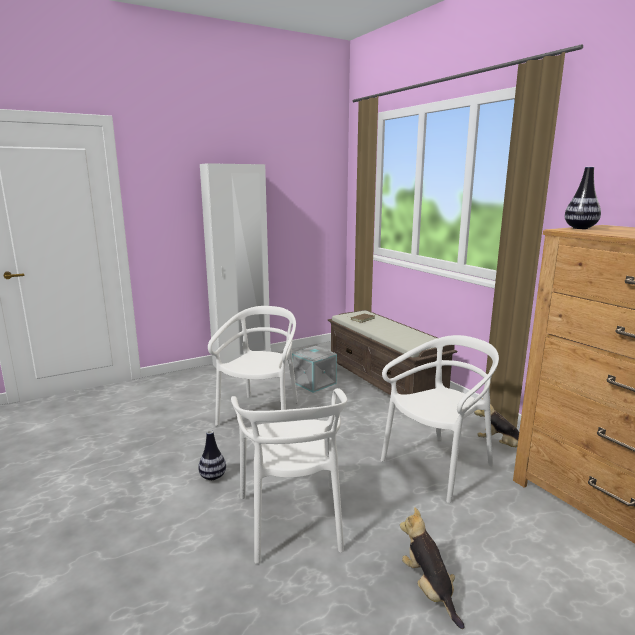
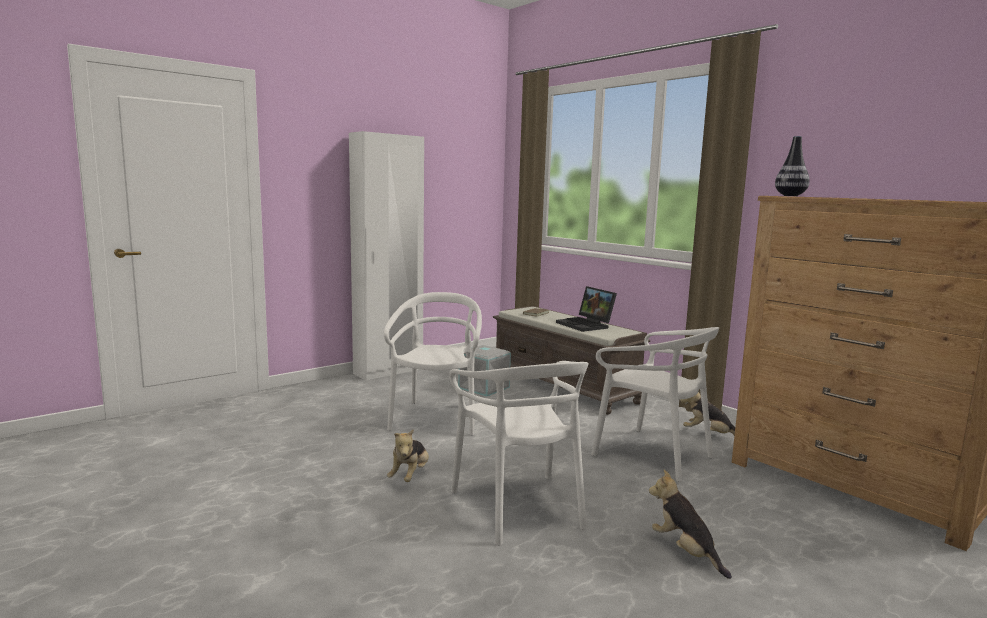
camera: 10 degrees left, 5 degrees down
vase [198,430,226,480] -> plush toy [387,429,429,482]
white chair [381,335,499,503] -> white chair turned 90 degrees clockwise [591,327,719,482]
none -> laptop [556,286,617,332]

